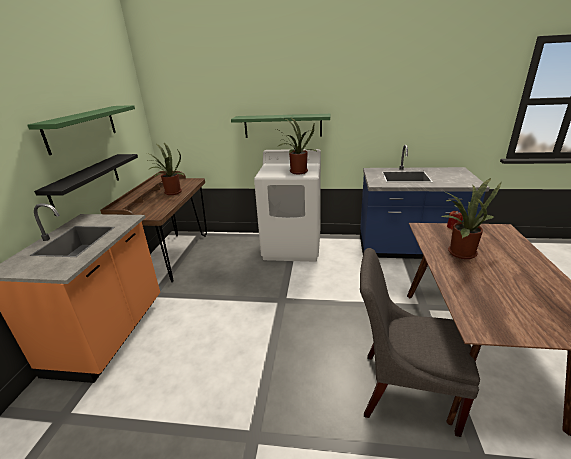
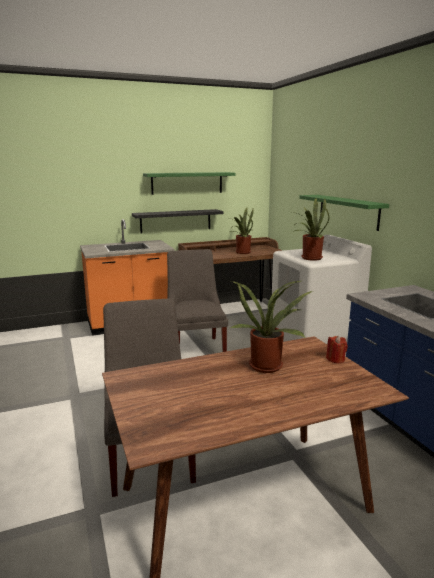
camera: 60 degrees right, 10 degrees down
none -> grey chair [167,249,228,352]

